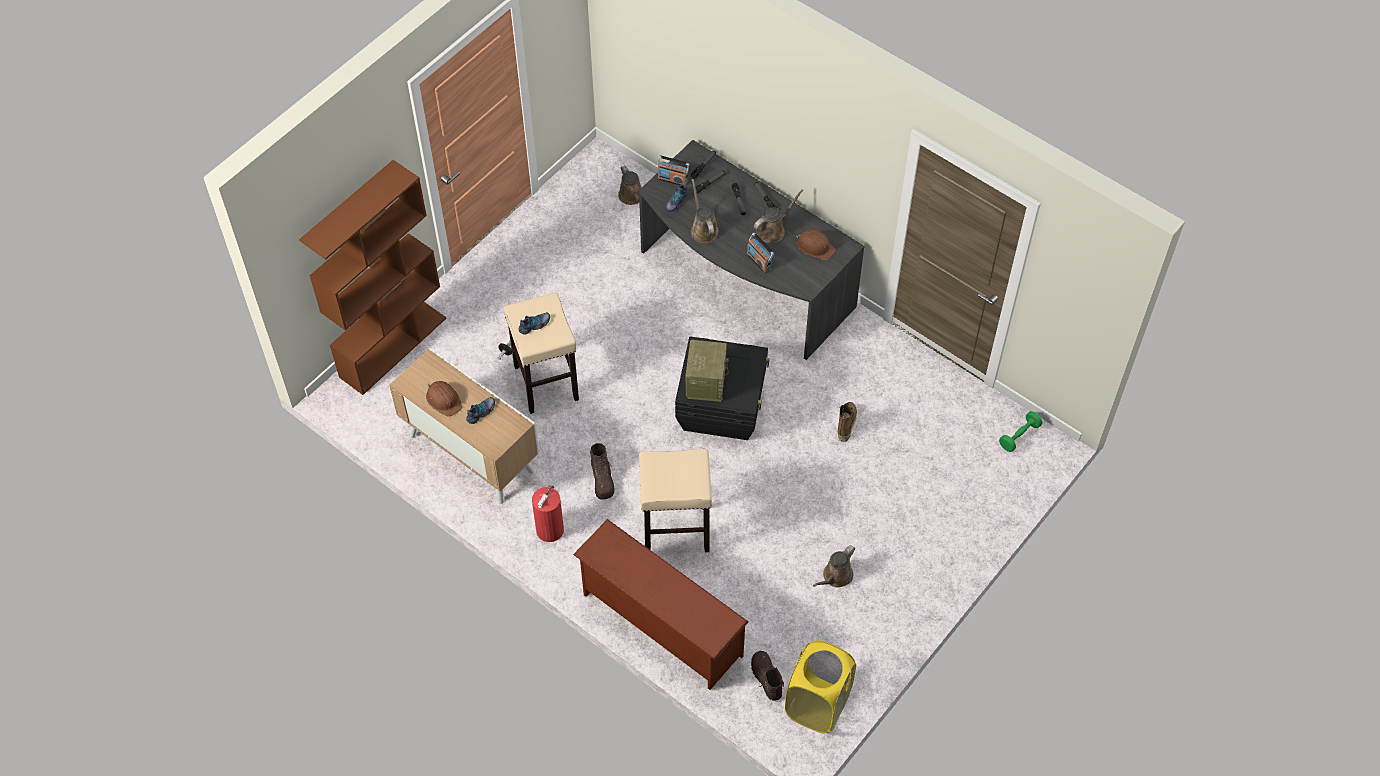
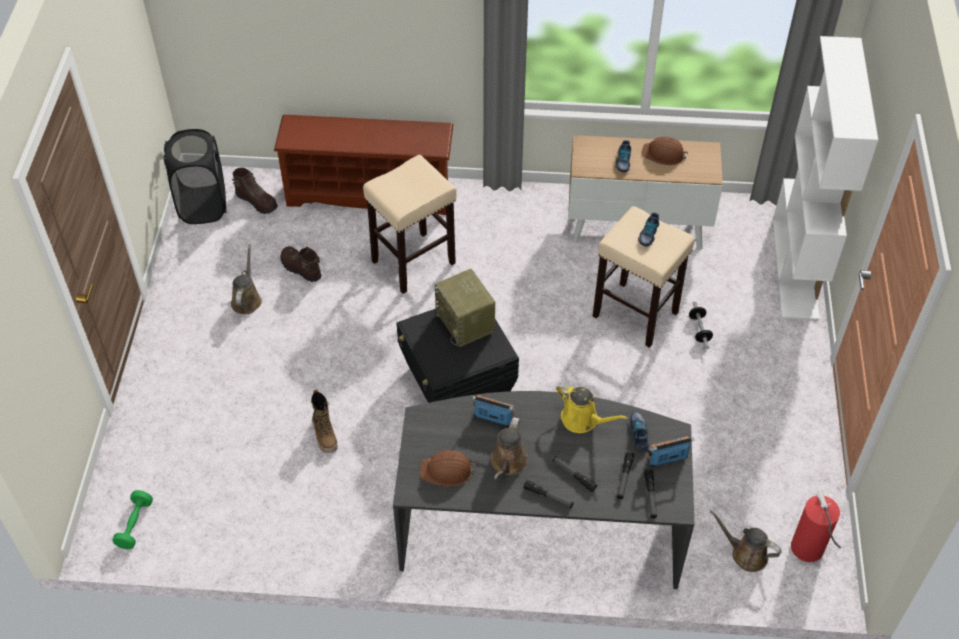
camera: 145 degrees right, 5 degrees down
brown bookcase [299,160,446,395] -> white bookcase [773,36,878,320]
fire extinguisher [532,485,564,542] -> fire extinguisher moved to [791,489,841,562]
brown boot [590,443,615,500] -> brown boot moved to [280,246,322,282]
brown watering can [691,179,719,243] -> yellow watering can [556,383,628,433]
yellow laundry basket [785,640,856,733] -> black laundry basket [164,129,226,224]

